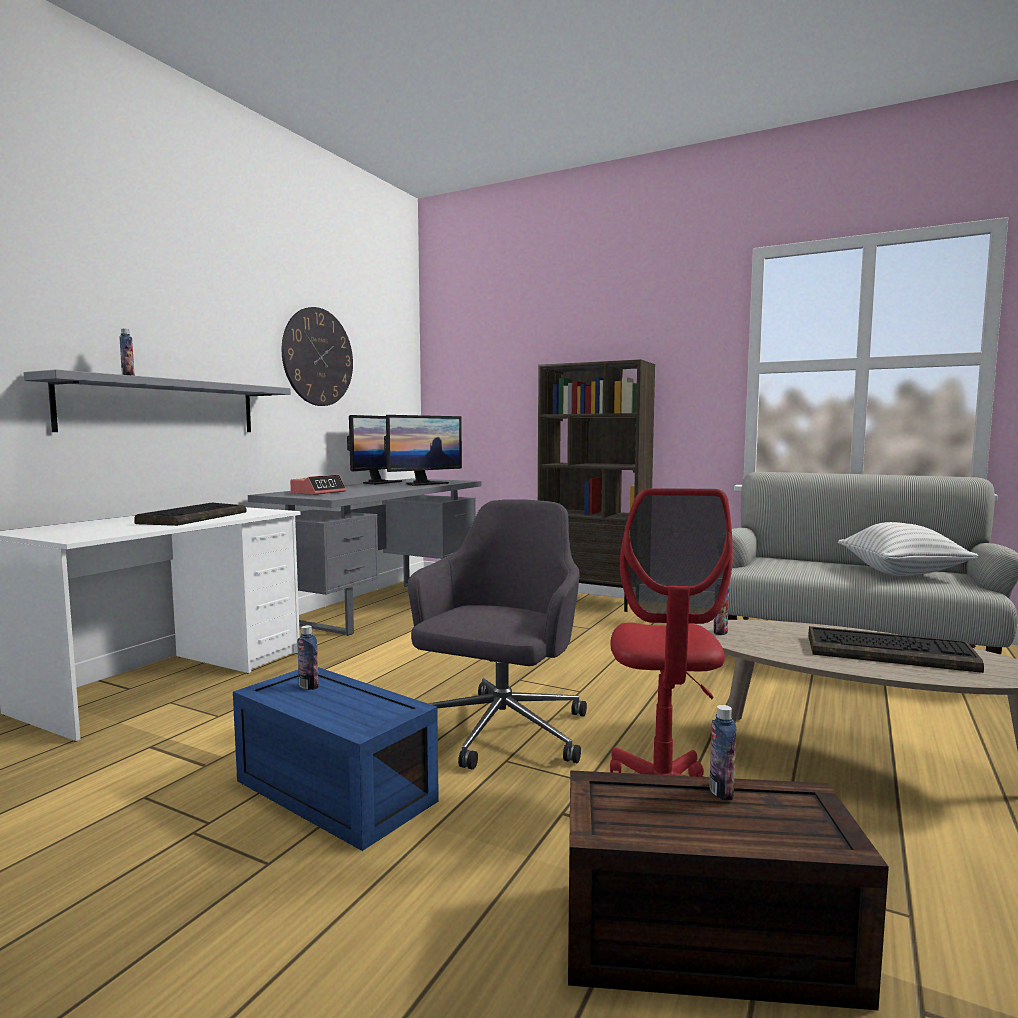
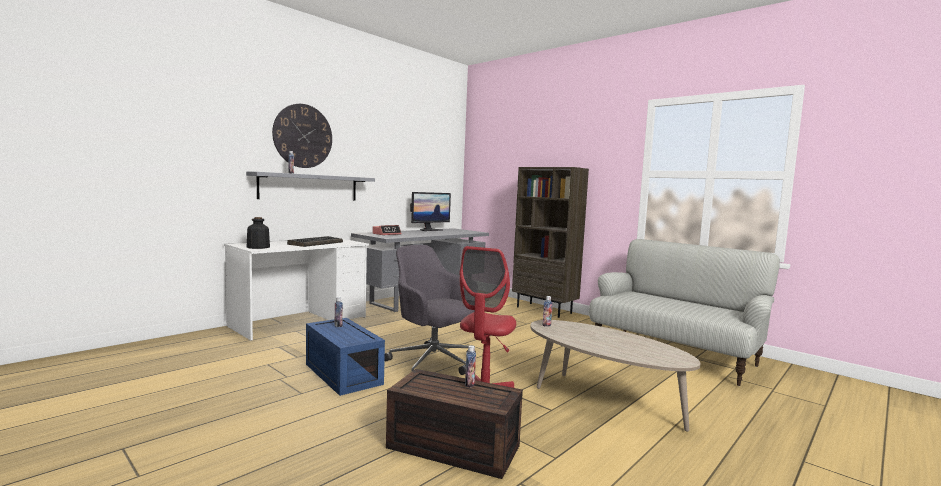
camera: 15 degrees right, 0 degrees up
wall clock [282,307,353,406] -> wall clock moved to [272,104,332,168]
monitor [384,415,462,486] -> none
grey office chair [408,499,587,770] -> grey office chair turned 90 degrees counterclockwise [384,245,476,375]
keyboard [808,626,984,673] -> none
white pillow [838,522,978,576] -> none
none -> bottle [247,217,270,249]

